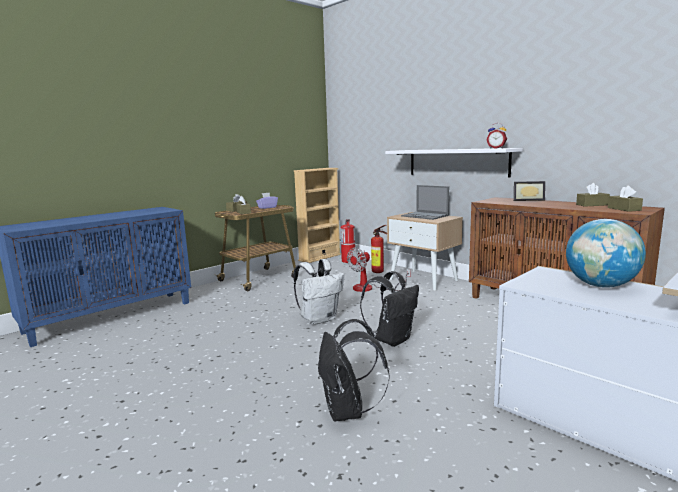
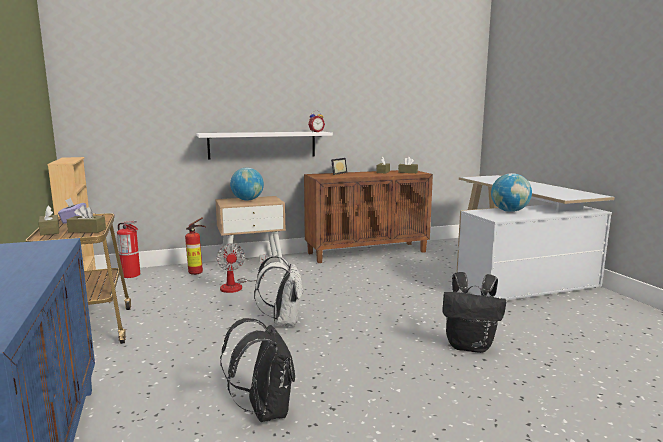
camera: 65 degrees left, 0 degrees up
black backpack [360,271,419,347] -> black backpack moved to [220,318,295,422]
laptop [401,185,449,220] -> globe [230,167,264,201]

